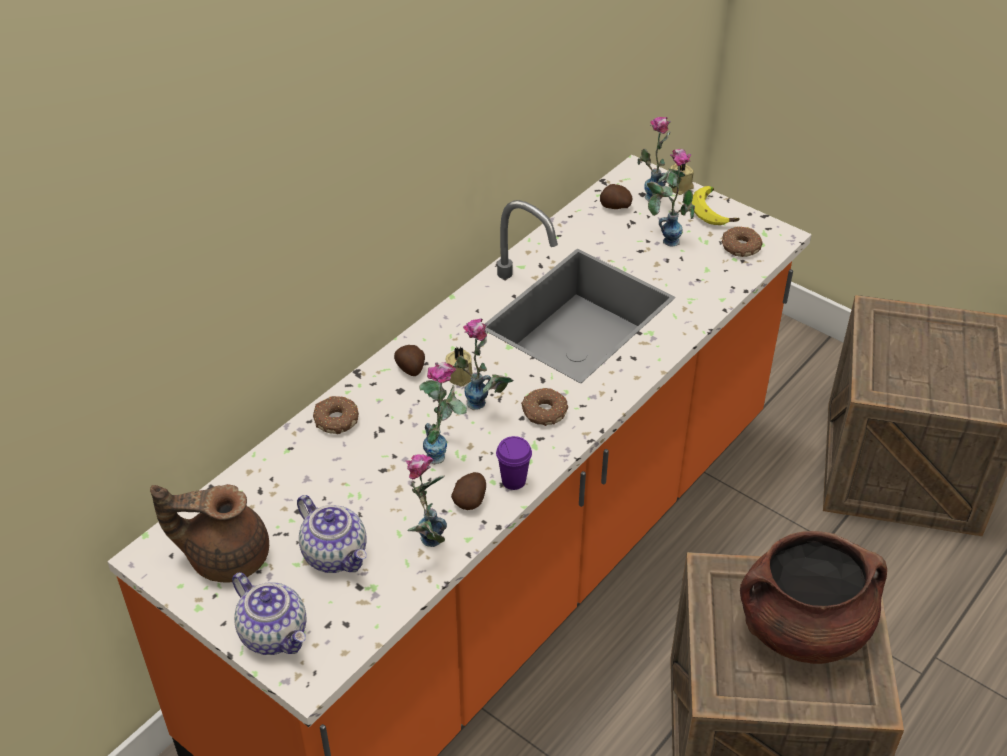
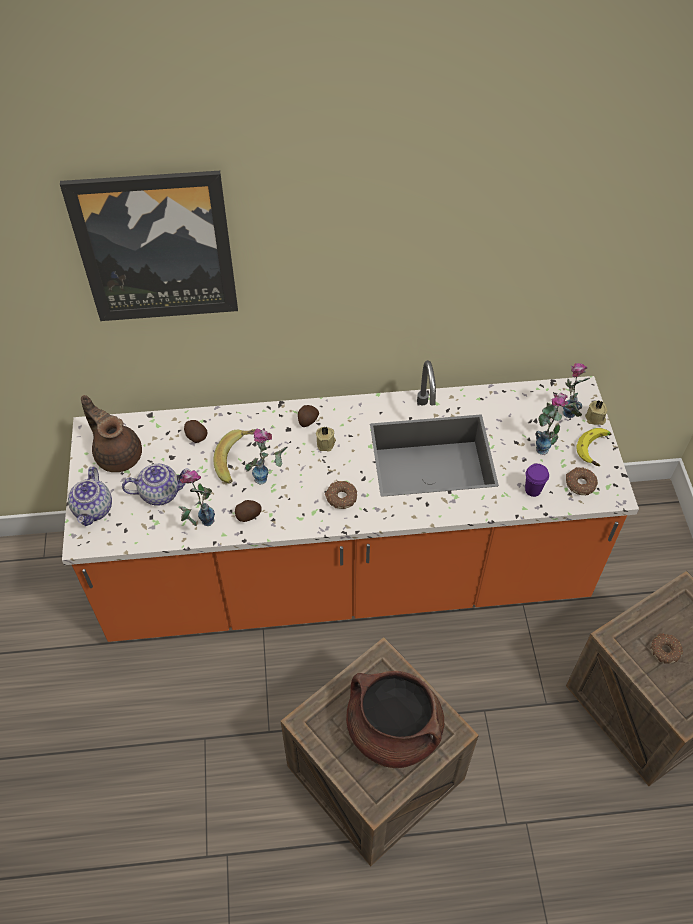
camera: 45 degrees right, 10 degrees up
teapot [297,495,367,573] -> teapot turned 105 degrees counterclockwise [122,464,191,506]
donut [313,396,359,434] -> donut moved to [650,633,683,664]
vase [453,318,514,410] -> none
purple cup [496,436,532,490] -> purple cup moved to [525,464,549,497]
potato [600,184,632,209] -> potato moved to [184,420,207,443]
none -> picture [60,171,238,321]
none -> banana [213,429,260,484]

